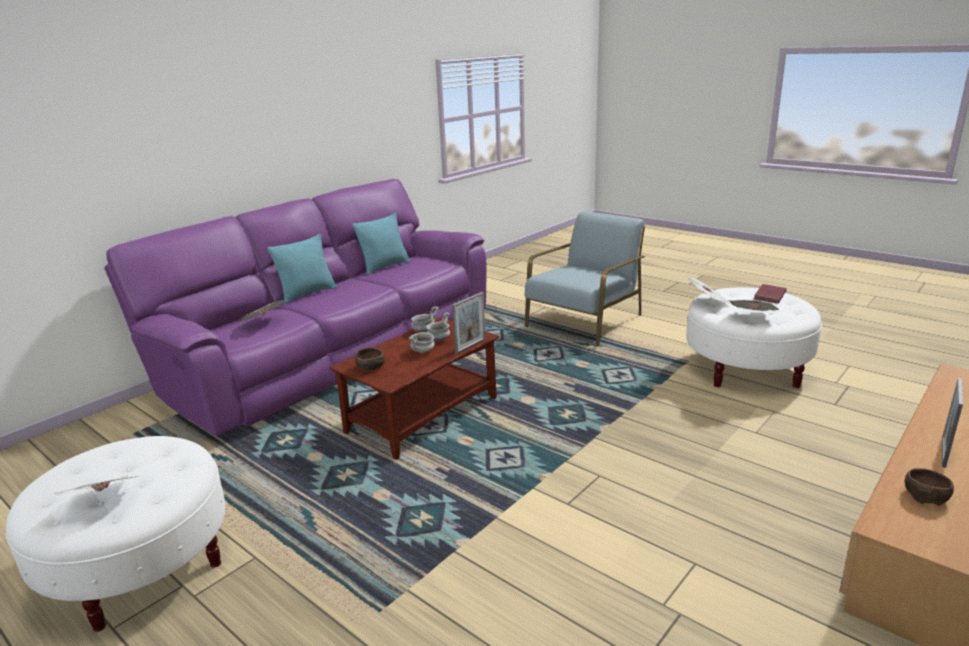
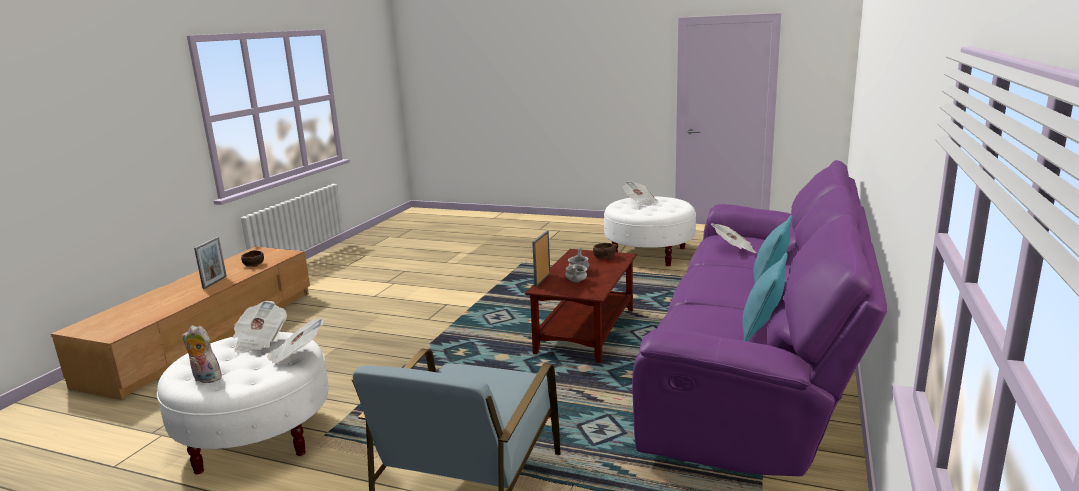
camera: 160 degrees right, 5 degrees down
grey bowl [411,307,439,332] -> none
red book [754,284,787,304] -> plush toy [182,325,223,383]

